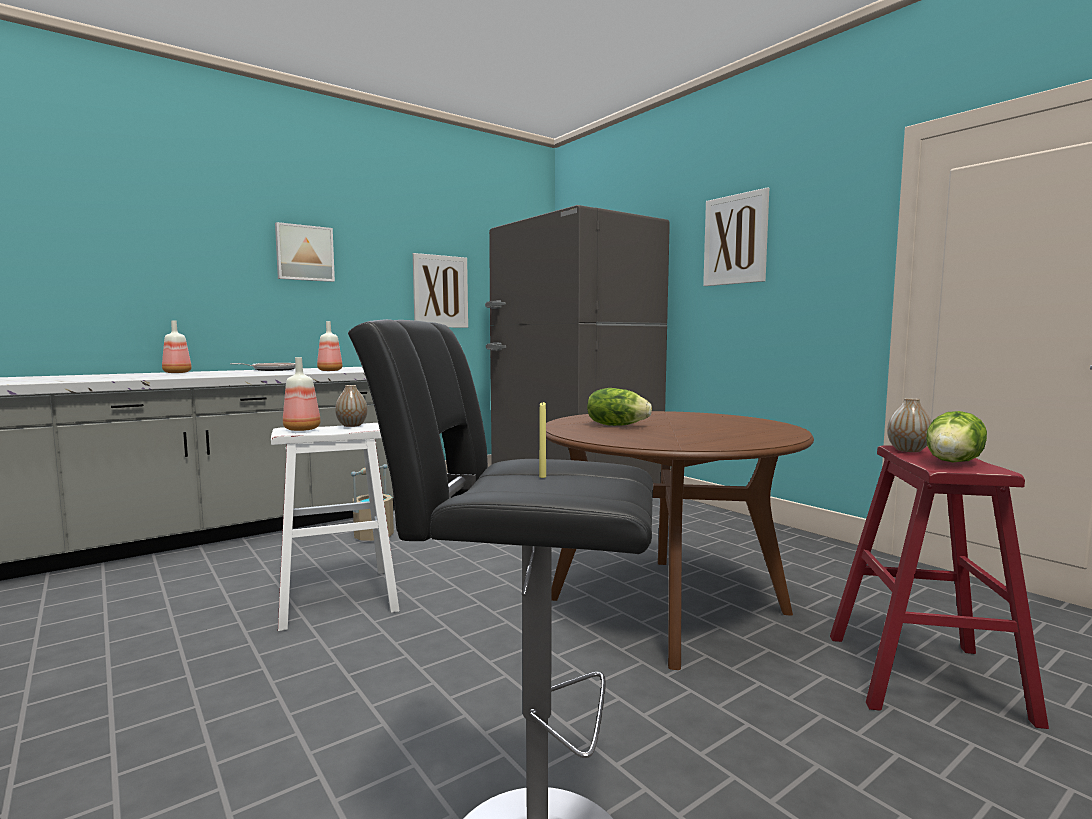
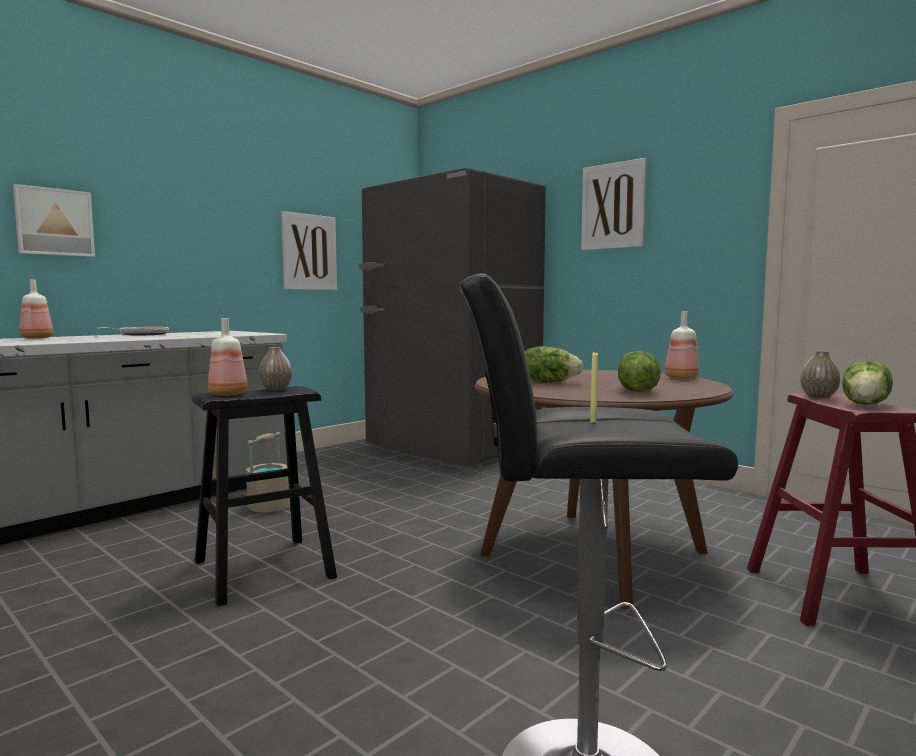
camera: 10 degrees left, 0 degrees up
white stool [271,423,400,631] -> black stool [192,386,337,606]
picture [275,222,335,282] -> picture moved to [13,184,95,257]
bottle [317,321,343,371] -> bottle moved to [665,312,699,379]
none -> lettuce [618,351,661,392]

